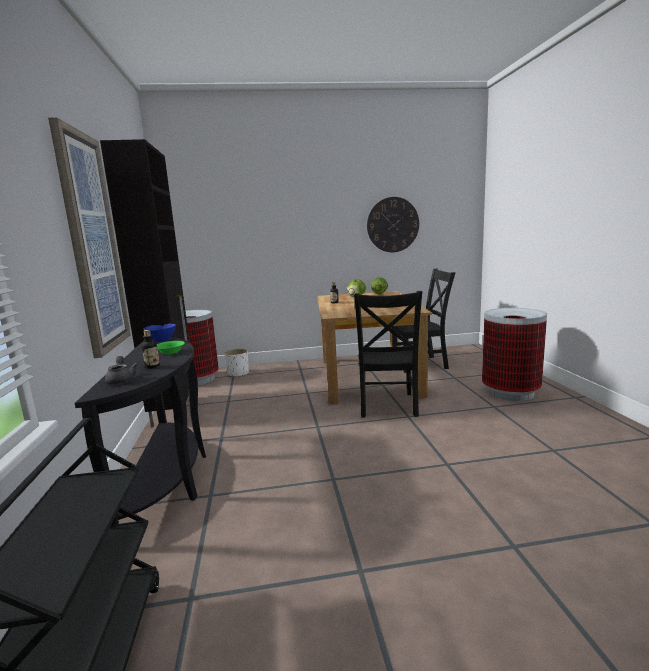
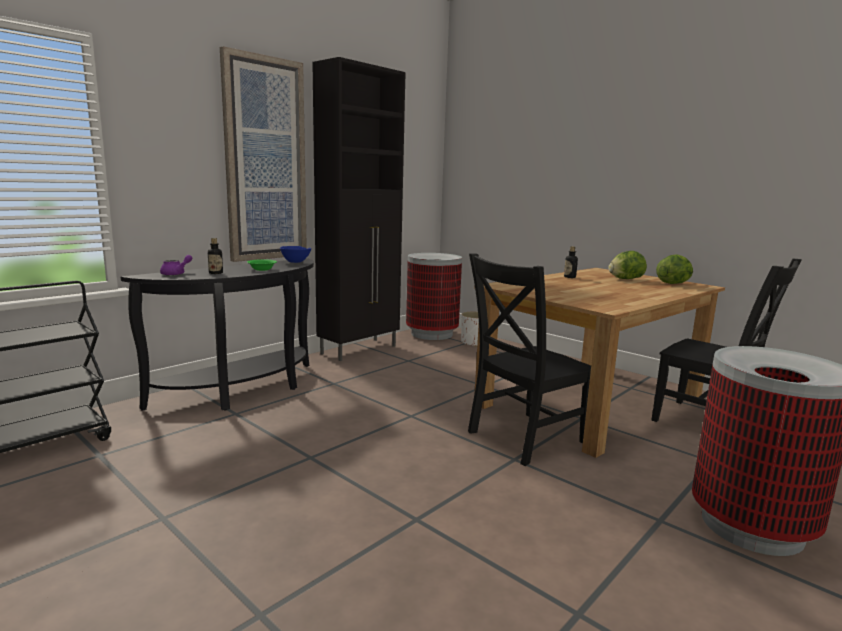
camera: 50 degrees right, 0 degrees up
grey teapot [105,356,138,384] -> purple teapot [160,255,192,276]
wall clock [367,197,419,252] -> none

